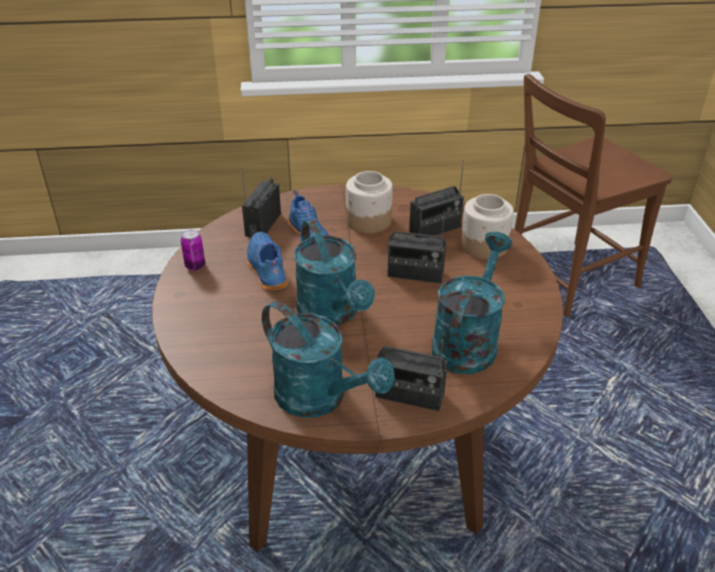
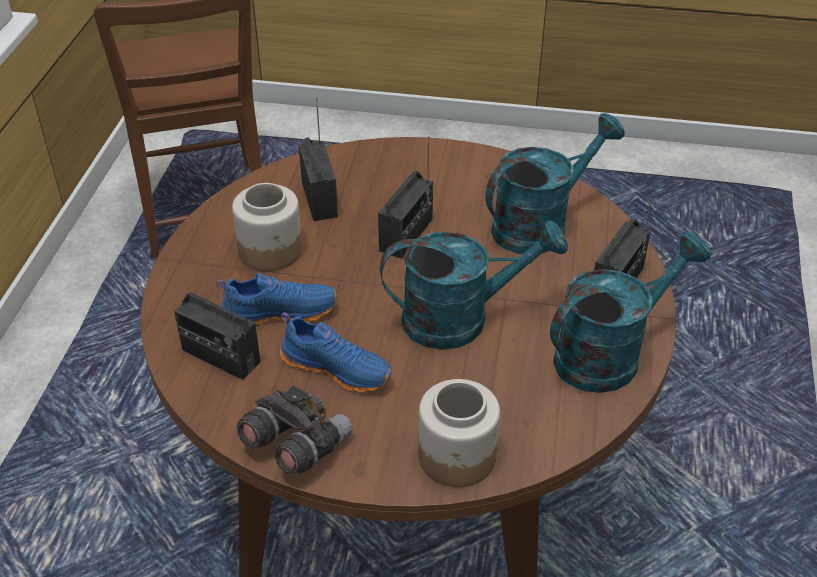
camera: 75 degrees left, 5 degrees up
can [181,230,205,271] -> grey binoculars [237,385,353,475]
blue shoe [247,232,288,290] -> blue shoe turned 150 degrees counterclockwise [280,312,392,393]
turquoise watering can [432,232,513,374] -> turquoise watering can turned 105 degrees clockwise [485,113,625,254]
jar [461,194,514,259] -> jar moved to [418,379,500,487]

